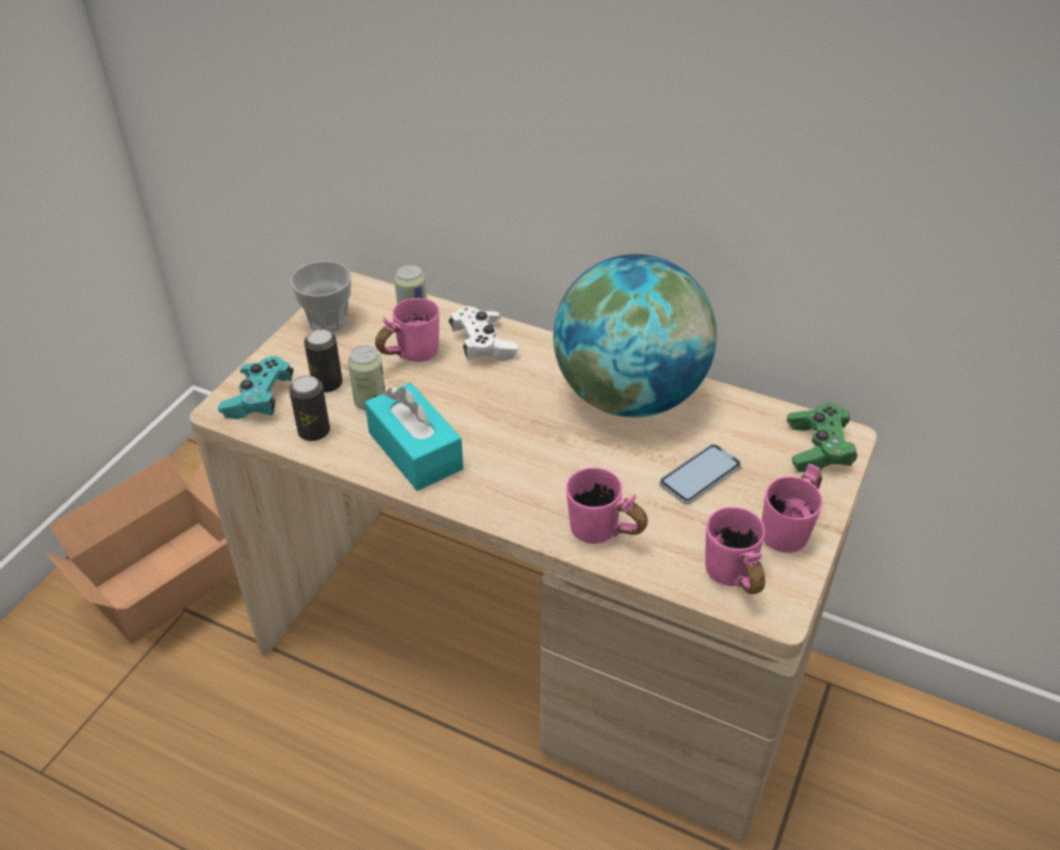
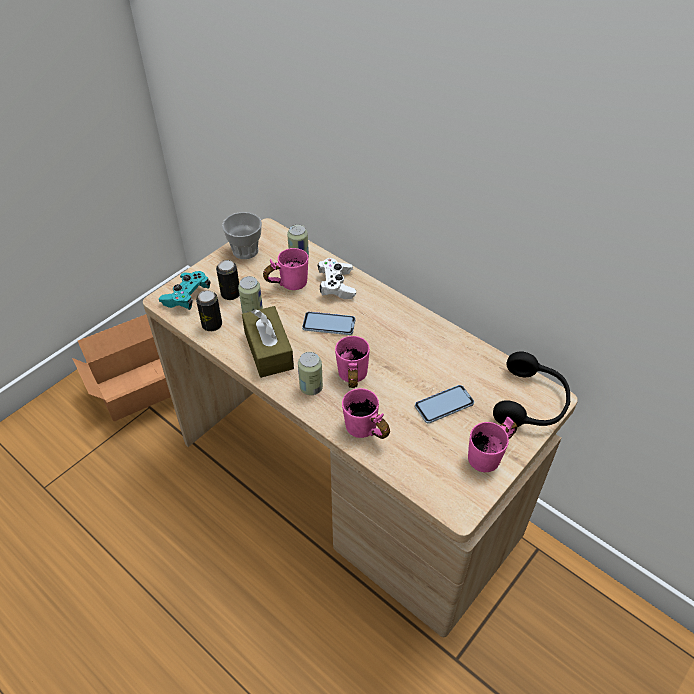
camera: 15 degrees right, 5 degrees up
turquoise tissue box [365,382,463,491] -> brown tissue box [242,306,294,378]
globe [553,254,717,418] -> none
pink mug [705,507,765,594] -> pink mug moved to [335,336,370,388]
green game controller [787,403,858,472] -> black headphones [493,351,570,427]
none -> can [298,352,323,395]
none -> phone [302,312,355,335]

